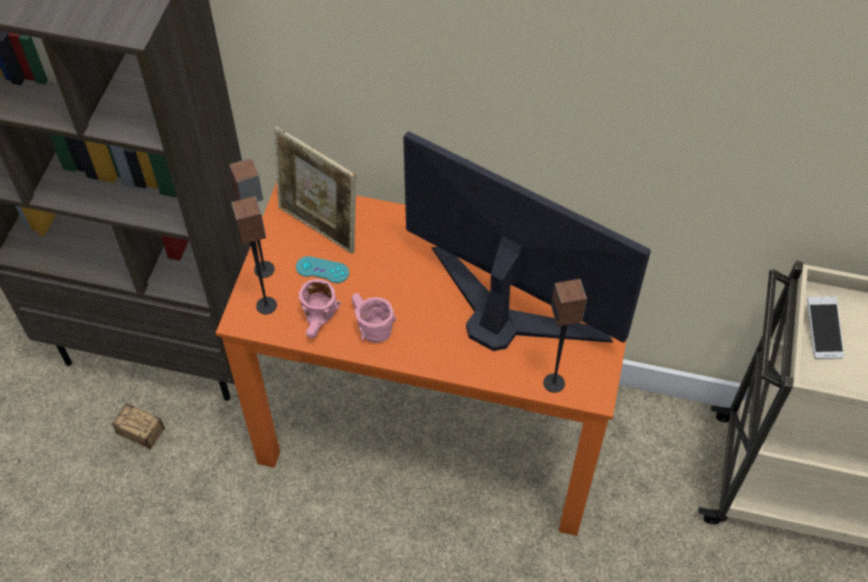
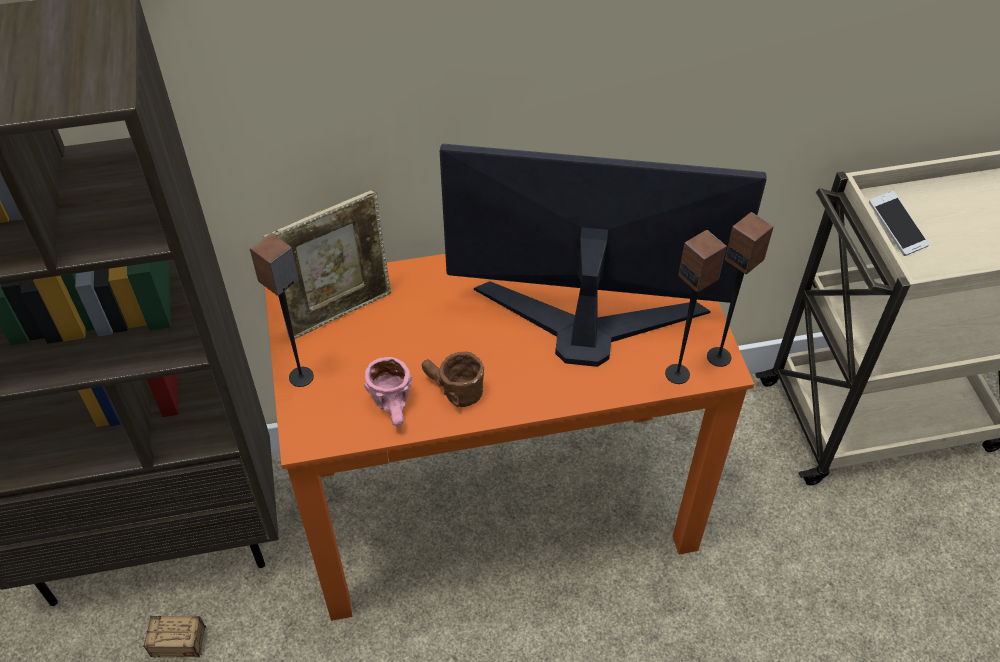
camera: 25 degrees left, 5 degrees down
speaker [231,196,277,314] -> speaker moved to [707,212,774,367]
picture frame [274,126,357,254] -> picture frame turned 45 degrees counterclockwise [263,189,391,339]
turquoise game controller [296,256,349,283] -> none
pink mug [351,293,396,343] -> brown mug [422,352,484,407]

